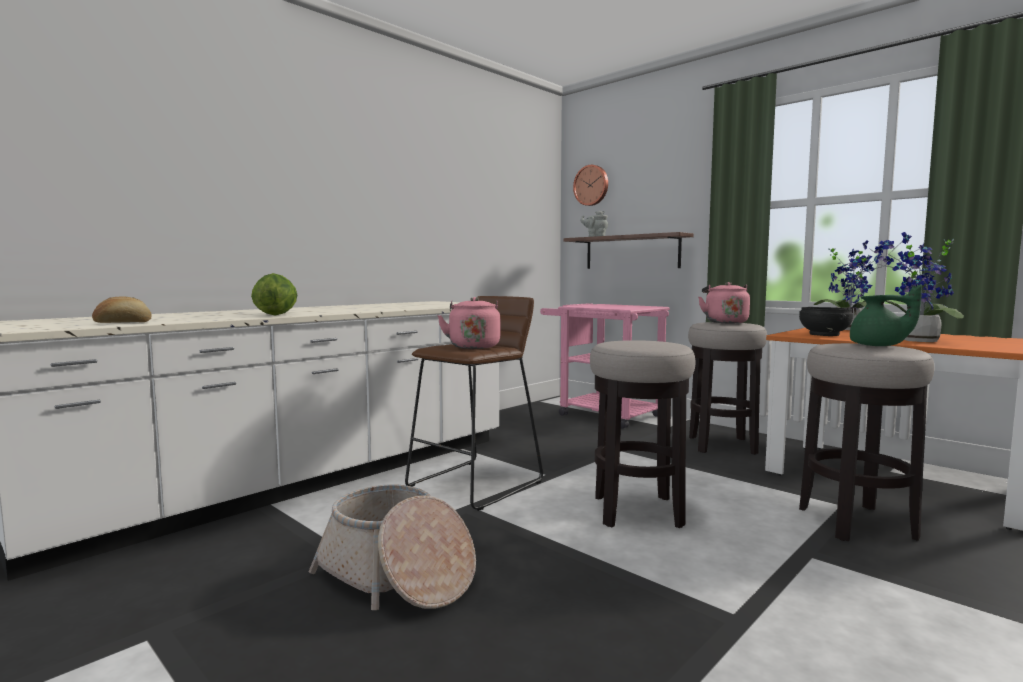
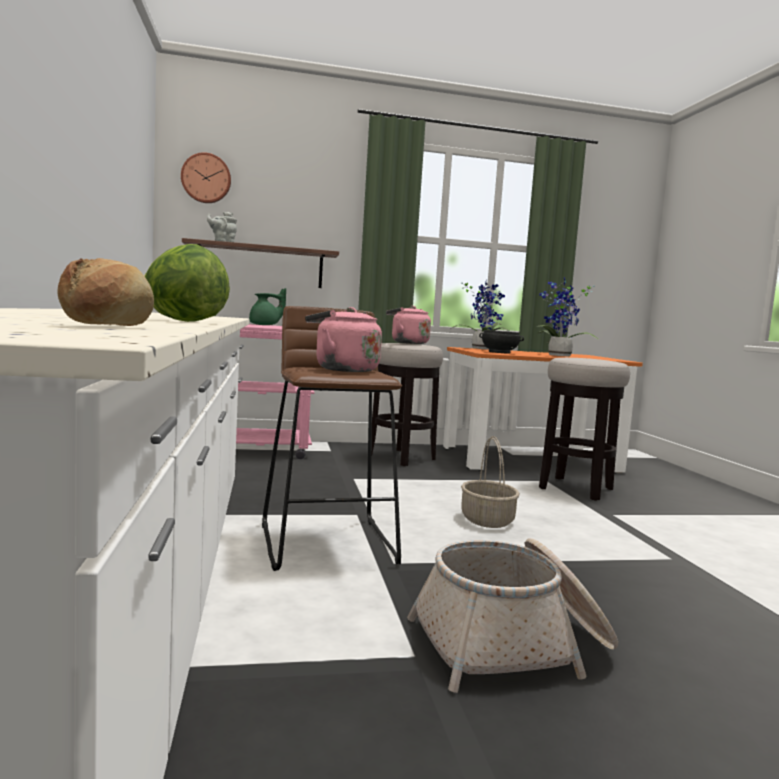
camera: 55 degrees left, 0 degrees up
stool [590,340,695,528] -> basket [461,436,520,528]
green teapot [850,284,922,346] -> green teapot moved to [249,288,286,325]

